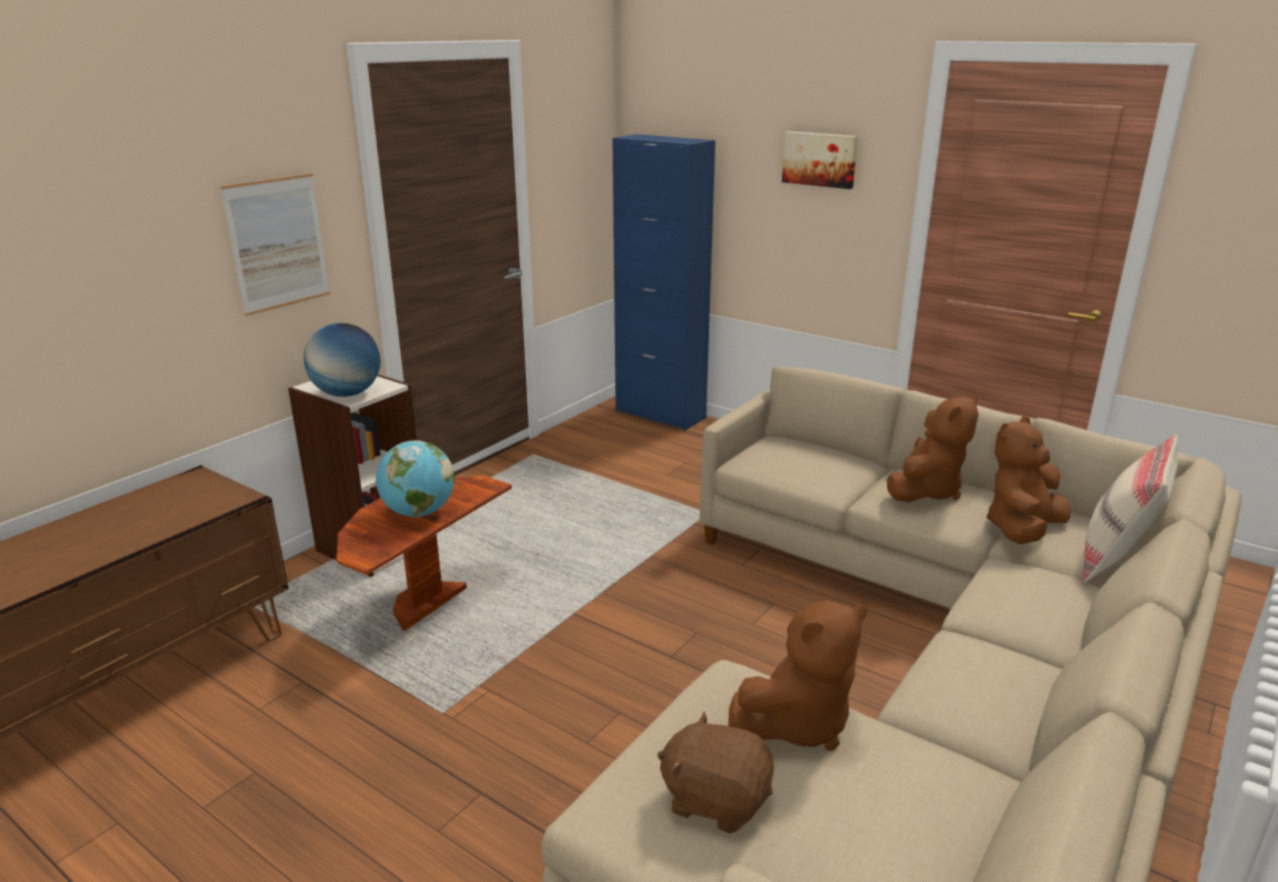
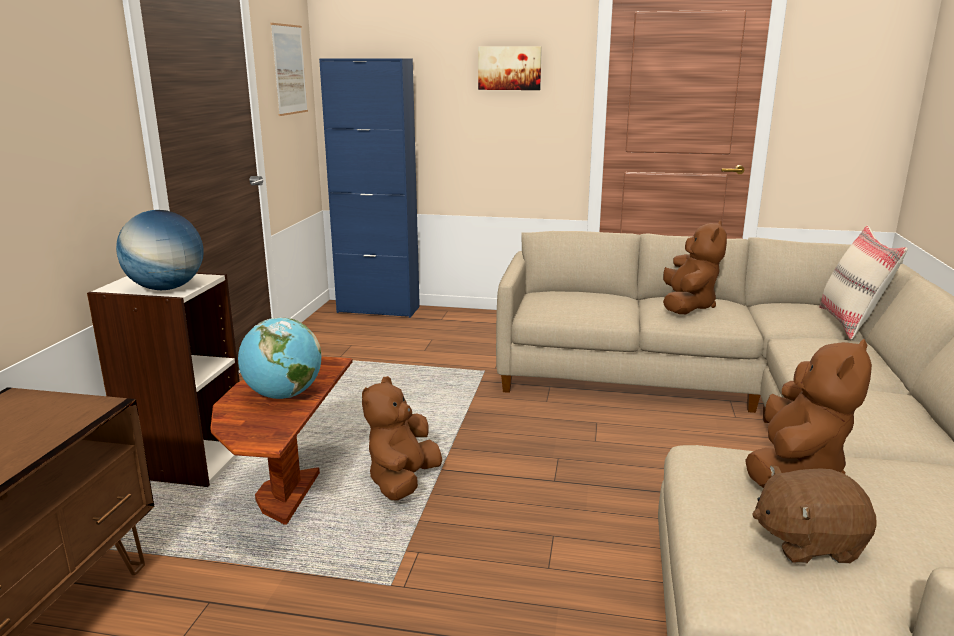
camera: 25 degrees left, 5 degrees down
picture [220,173,330,316] -> picture moved to [271,23,308,116]
brown plush toy [986,416,1071,544] -> brown plush toy moved to [362,376,442,501]

